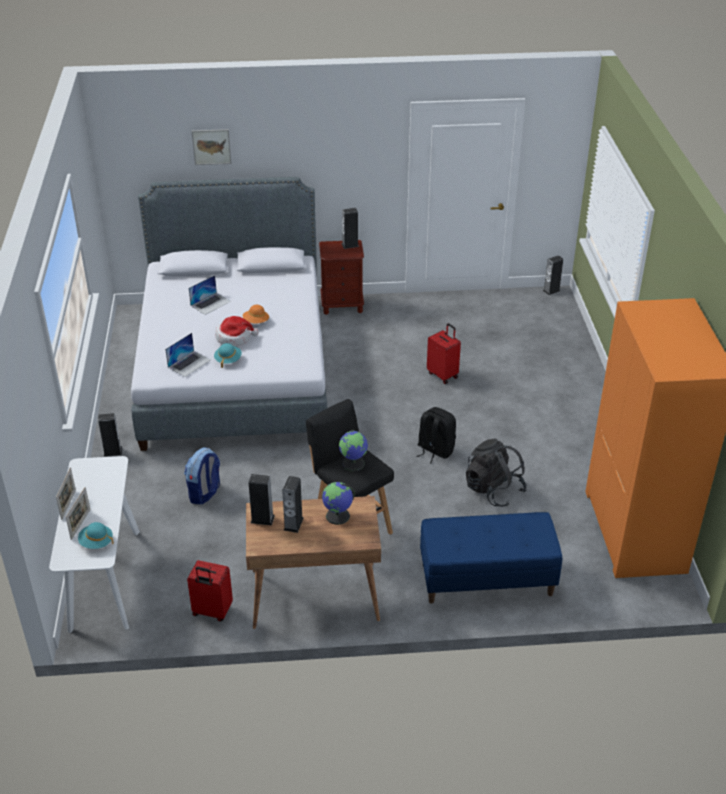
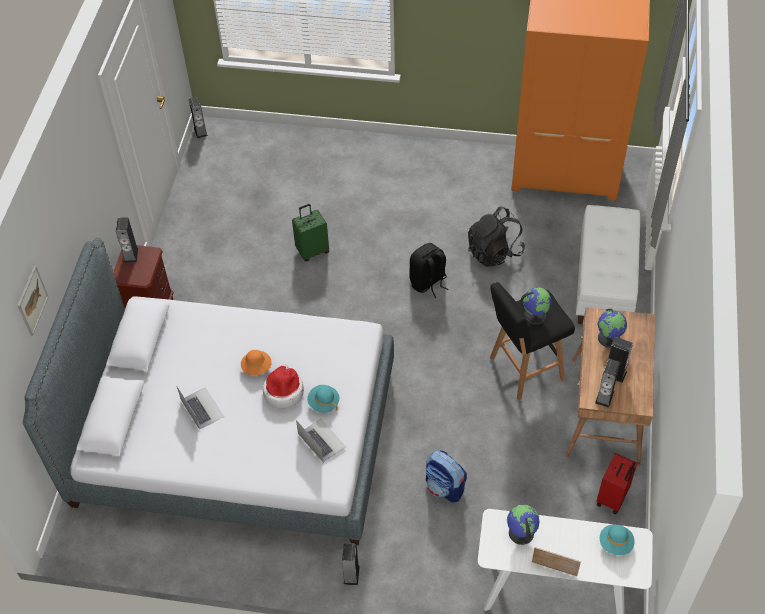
camera: 75 degrees left, 15 degrees up
picture frame [66,487,90,540] -> none
blue bench [420,512,562,604] -> white bench [576,205,640,324]
red suitcase [427,323,461,384] -> green suitcase [292,204,329,261]
none -> globe [507,505,539,545]

